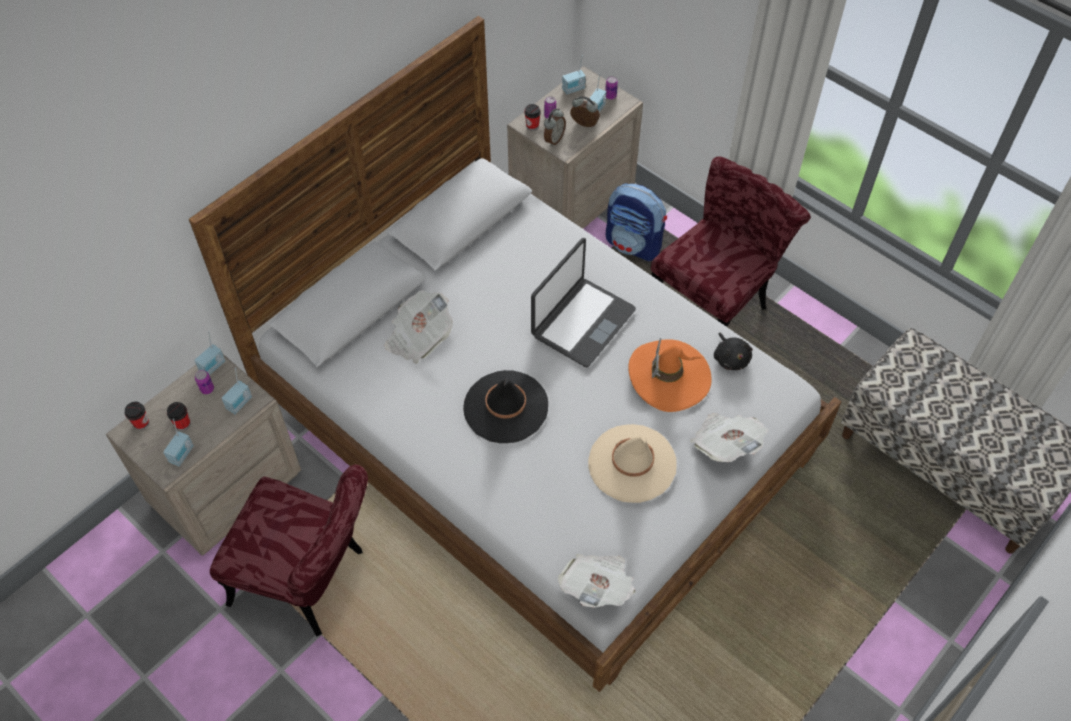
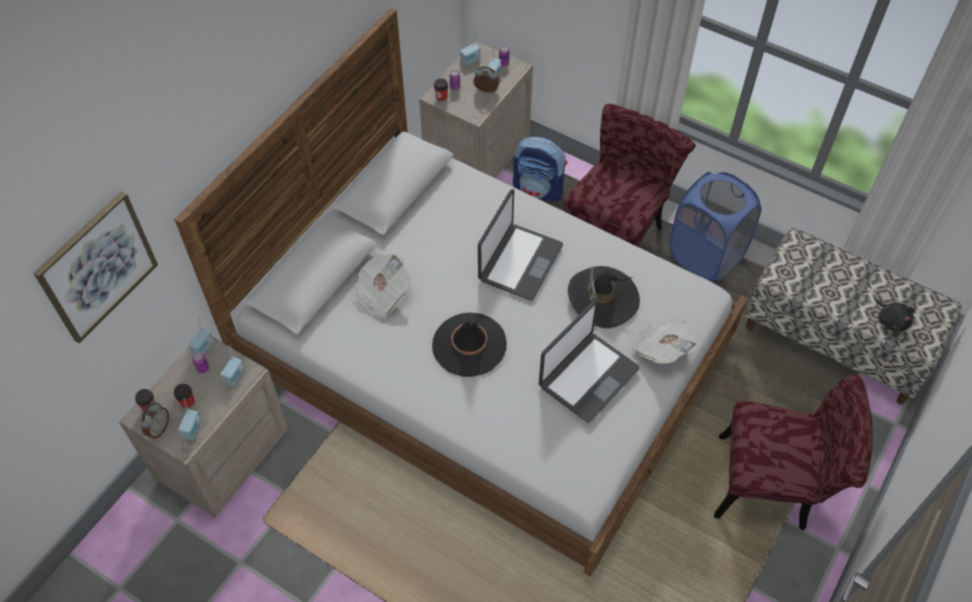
camera: 10 degrees left, 0 degrees up
red chair [210,465,368,636] -> red chair moved to [714,375,873,531]
alarm clock [544,109,566,147] -> alarm clock moved to [139,402,169,439]
newspaper [558,554,635,607] -> none
beige hat [588,424,677,503] -> laptop [539,300,640,423]
orange hat [628,338,712,412] -> black hat [568,266,640,328]
black plush toy [714,333,753,370] -> black plush toy moved to [875,300,916,331]
none -> picture [33,191,158,344]
none -> blue laundry basket [669,172,761,282]

